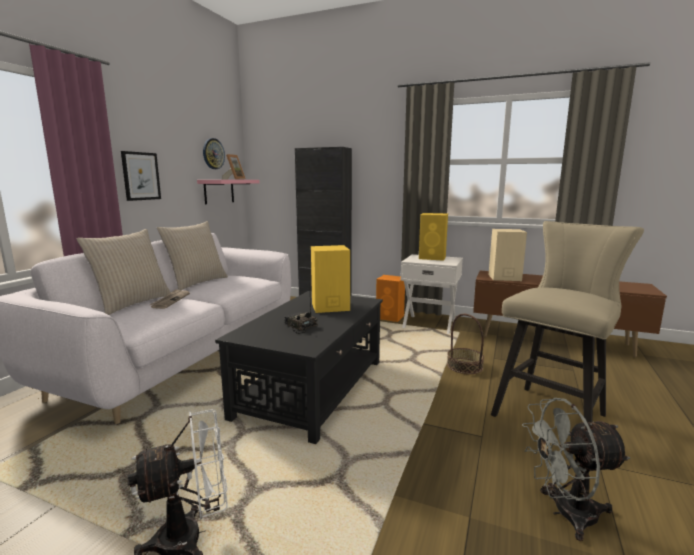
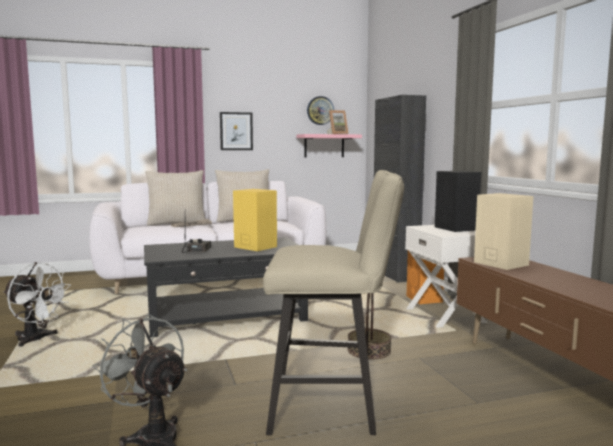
camera: 50 degrees right, 5 degrees down
yellow speaker [419,213,448,261] -> black speaker [435,171,481,232]

